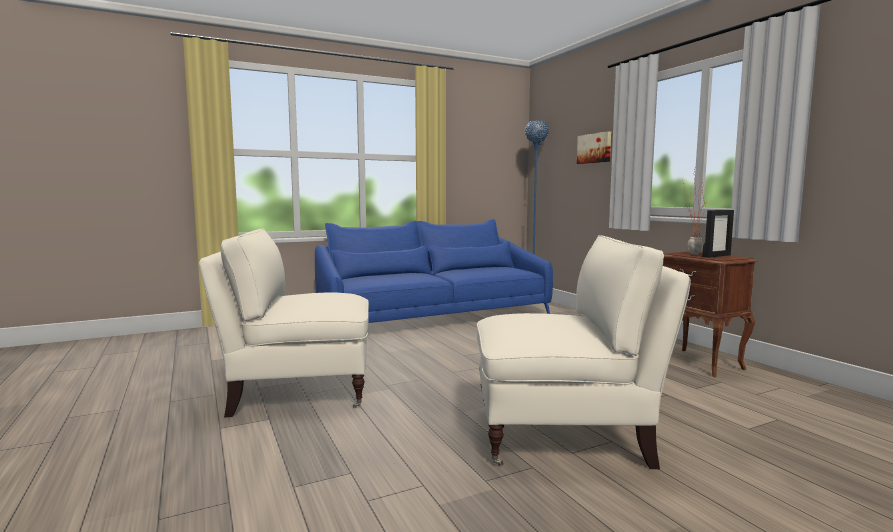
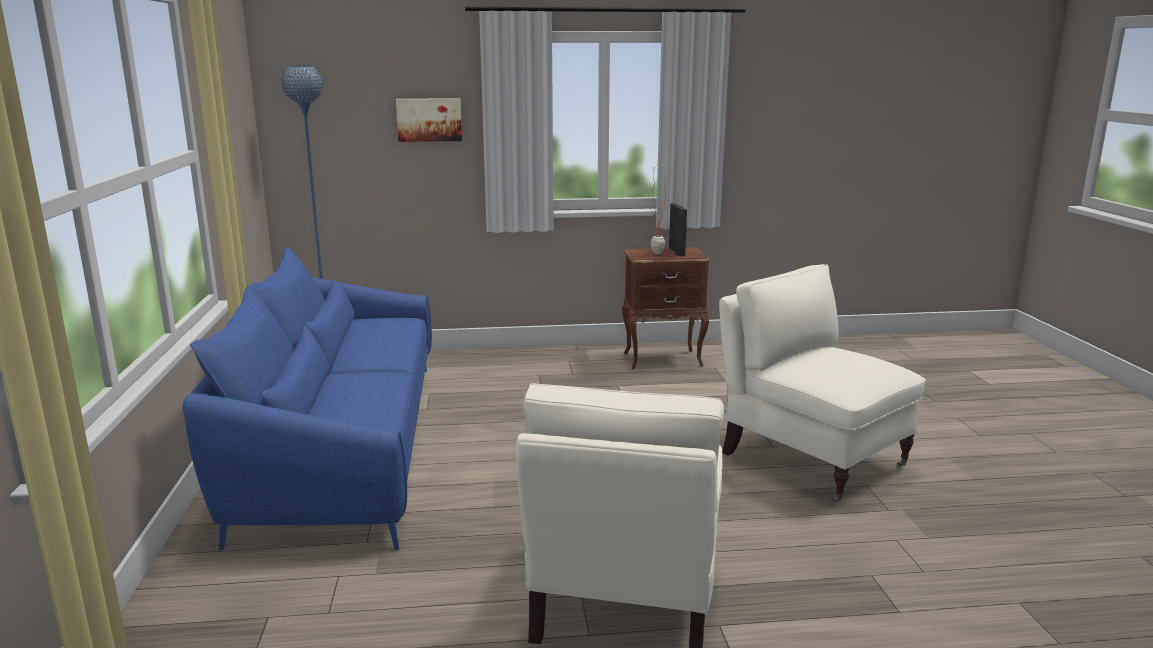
camera: 70 degrees left, 10 degrees up
beige armchair [477,235,691,469] -> beige armchair turned 60 degrees counterclockwise [719,264,926,502]

